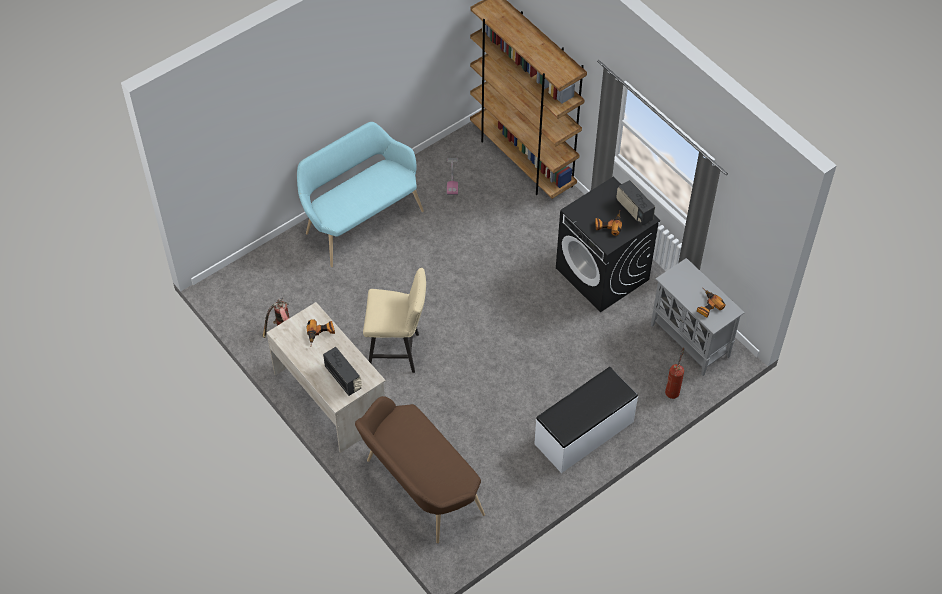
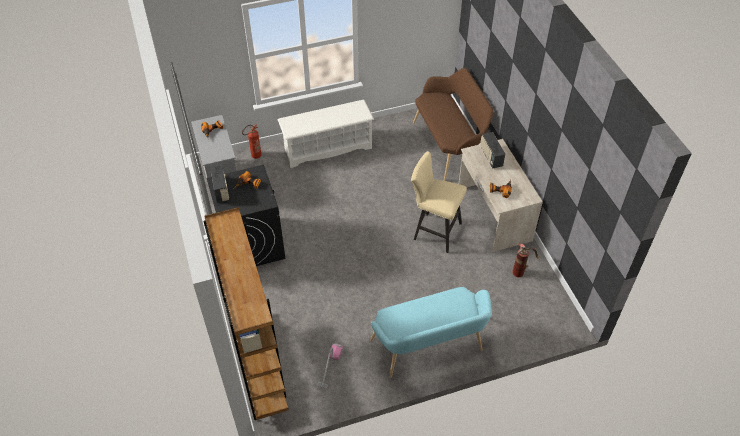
camera: 160 degrees left, 5 degrees down
white bench [534,367,638,473] -> white shoe rack [278,100,374,168]

